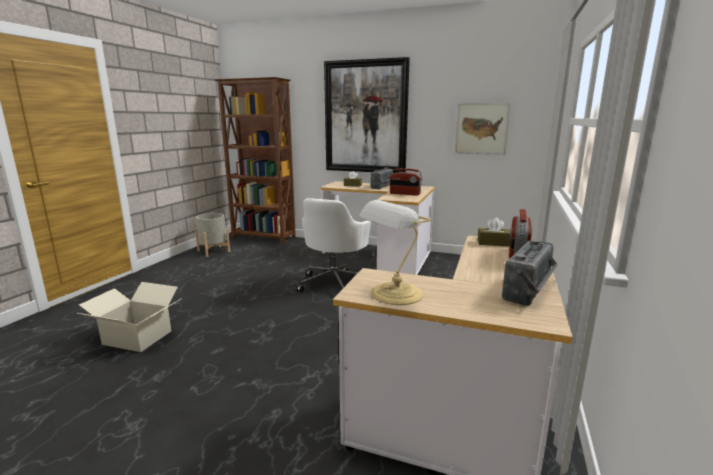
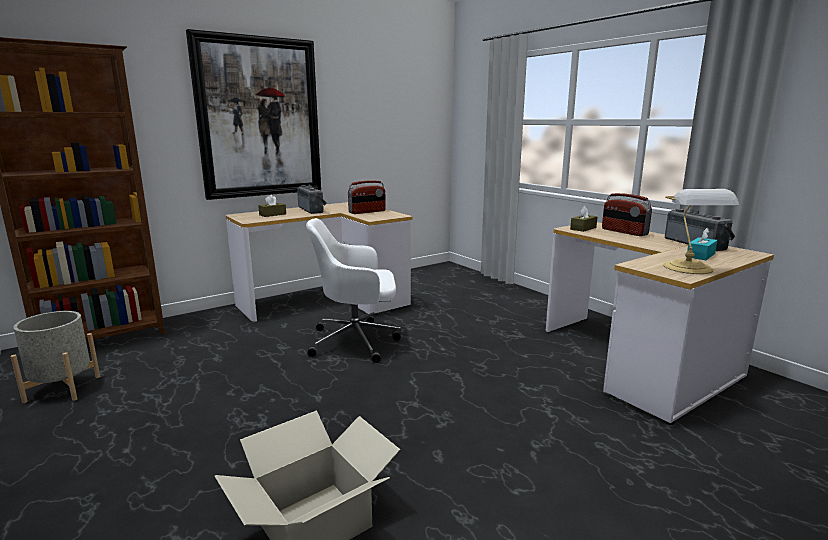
camera: 55 degrees left, 0 degrees up
white office chair [297,198,371,292] -> white office chair turned 120 degrees clockwise [306,218,401,363]
picture [455,103,510,155] -> none
none -> turquoise tissue box [687,228,717,260]

